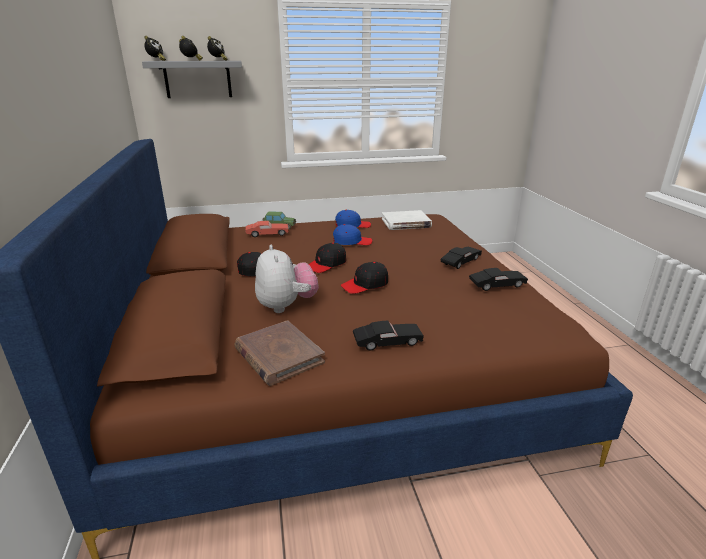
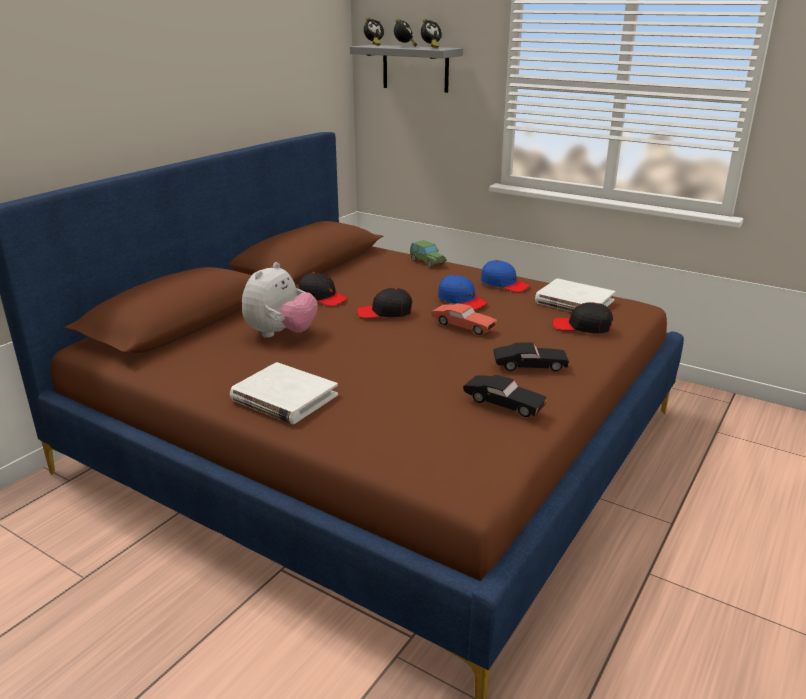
camera: 45 degrees right, 0 degrees up
brown book [234,320,325,386] -> none
red toy car [245,221,289,237] -> red toy car moved to [431,303,497,335]
black cap [341,262,388,294] -> black cap moved to [552,302,613,334]
black toy car [353,321,424,350] -> white book [230,362,338,424]

